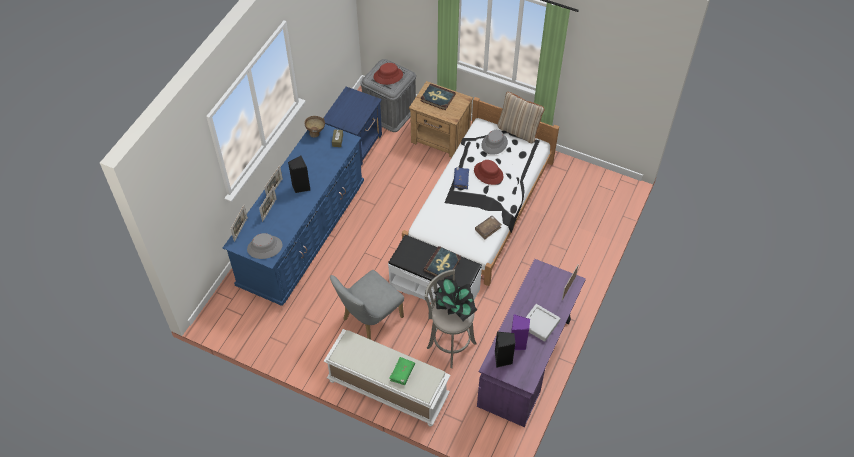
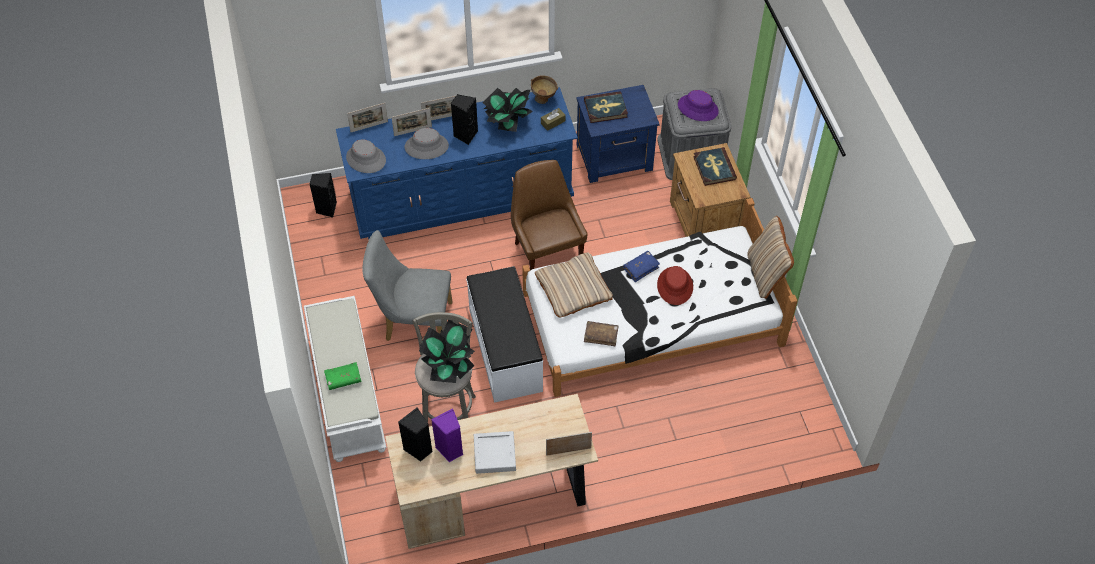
camera: 50 degrees right, 0 degrees up
red hat [374,63,403,85] -> purple hat [678,90,719,121]
book [423,246,461,278] -> book moved to [584,91,628,123]
purple desk [477,259,586,427] -> beige desk [385,394,598,549]
grey hat [482,130,508,155] -> grey hat moved to [405,128,449,159]
none -> black speaker [310,173,337,217]
none -> potted plant [482,88,533,132]
none -> brown chair [511,160,588,270]
none -> beige pillow [535,252,613,318]

